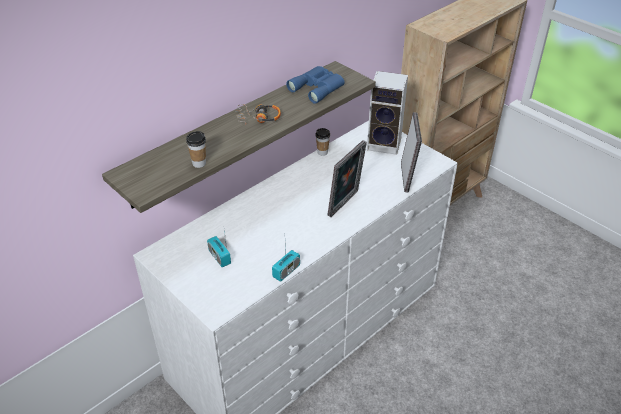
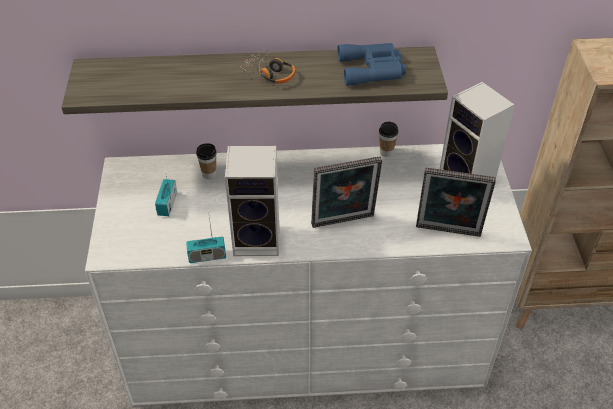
camera: 40 degrees right, 5 degrees up
cup [186,131,206,168] -> cup moved to [196,143,217,179]
picture frame [401,112,422,193] -> picture frame turned 60 degrees clockwise [416,168,496,237]
none -> speaker [225,146,279,256]

